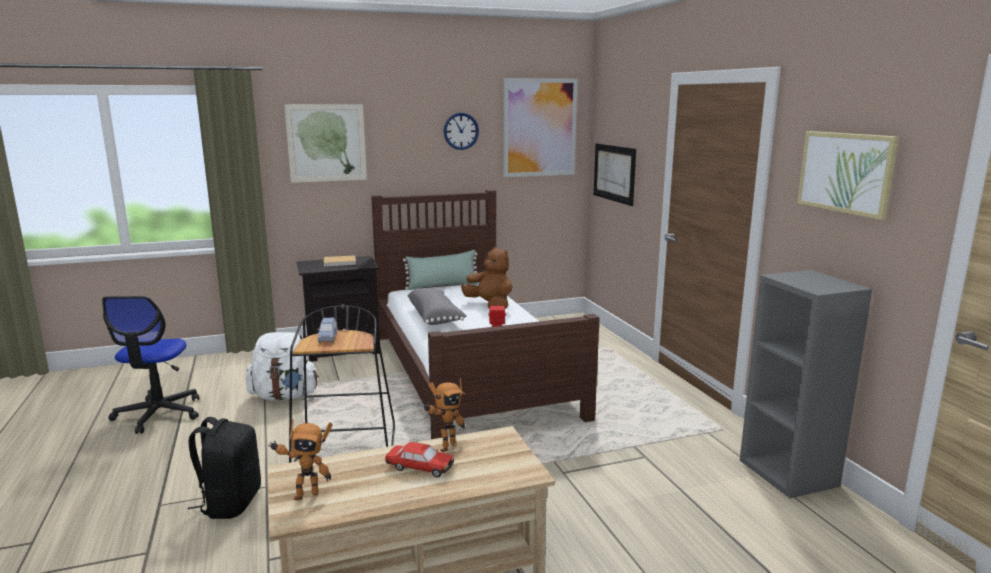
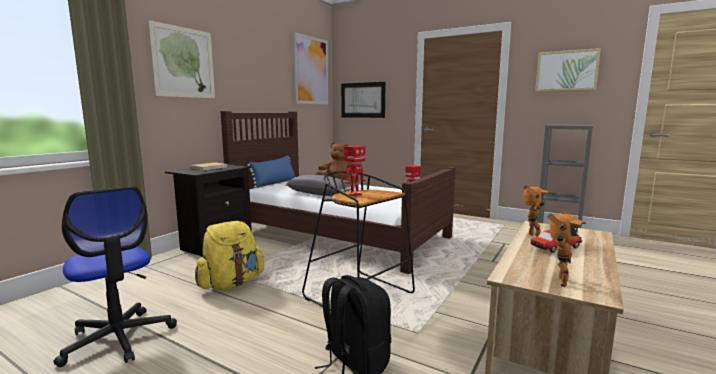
camera: 40 degrees left, 5 degrees down
white backpack [246,332,319,401] -> yellow backpack [195,221,264,290]
blue toy car [317,318,338,343] -> toy robot [344,146,366,197]
green pillow [403,250,480,290] -> blue pillow [247,155,295,188]
wall clock [443,113,479,150] -> none

